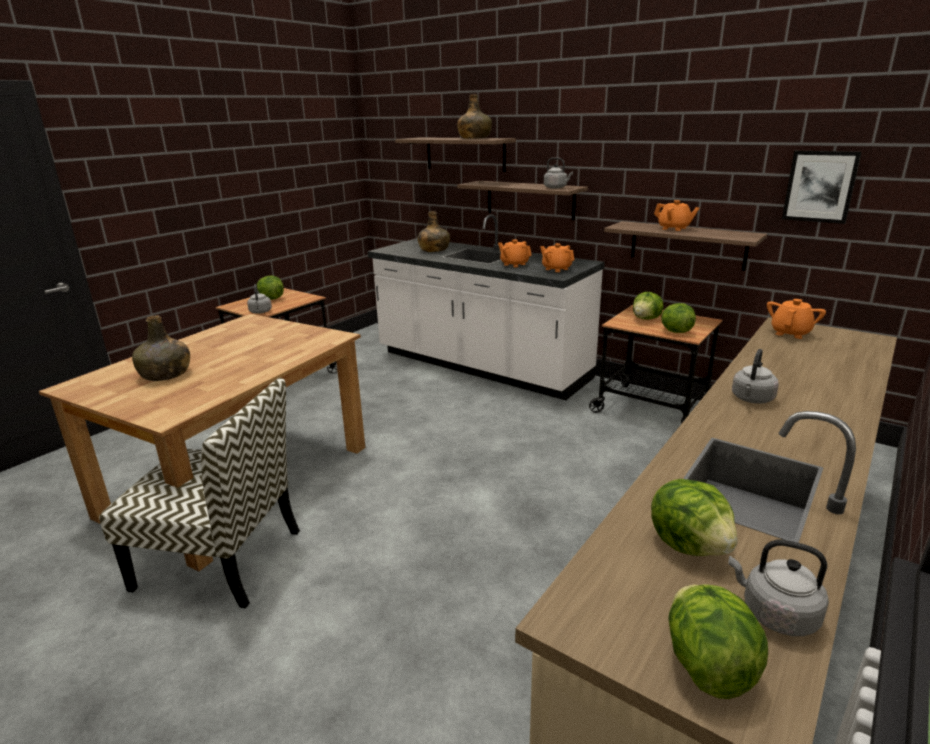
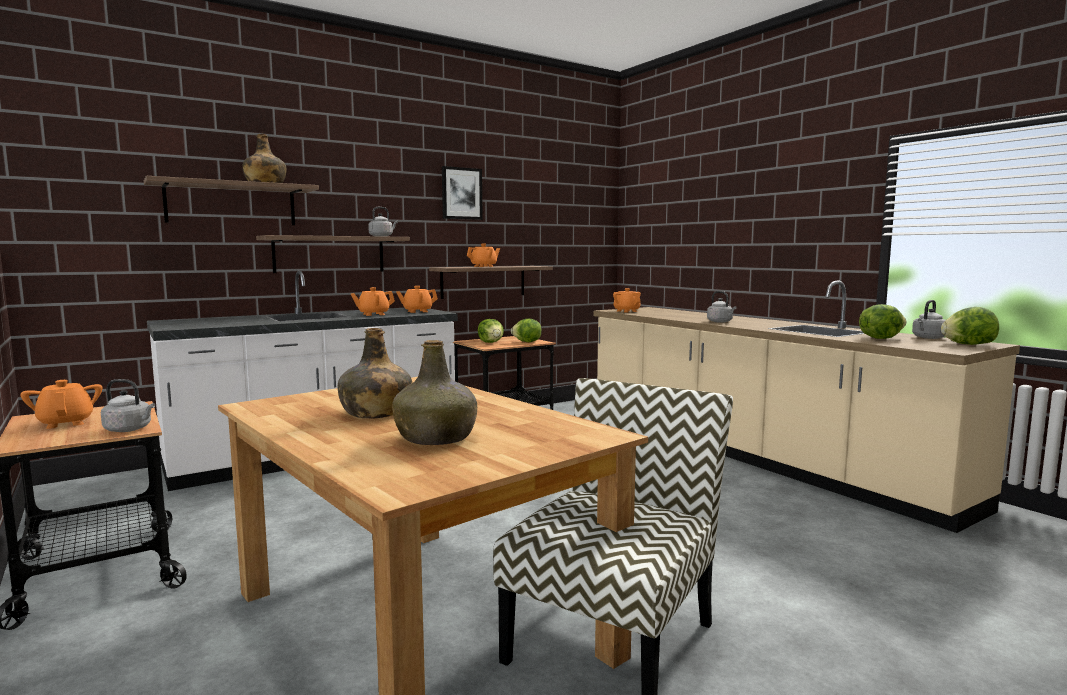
camera: 70 degrees left, 15 degrees down
lettuce [257,275,284,300] -> orange teapot [21,380,102,429]
green bottle [418,211,450,252] -> green bottle moved to [337,328,412,419]
picture [782,151,862,224] -> picture moved to [442,166,483,220]

